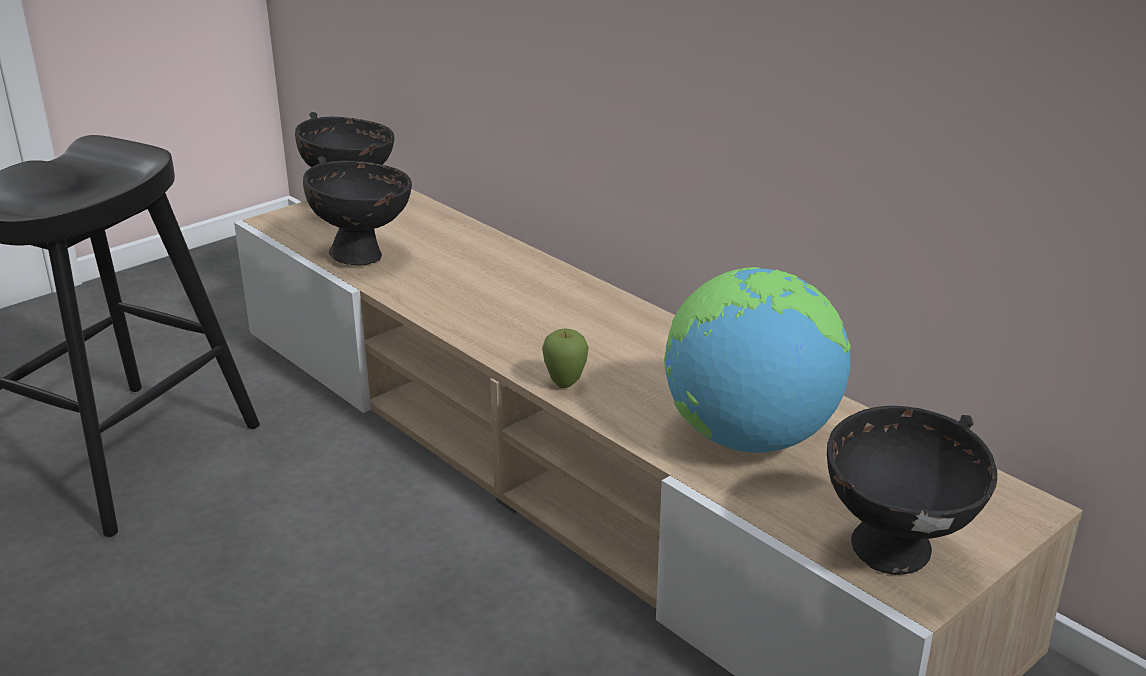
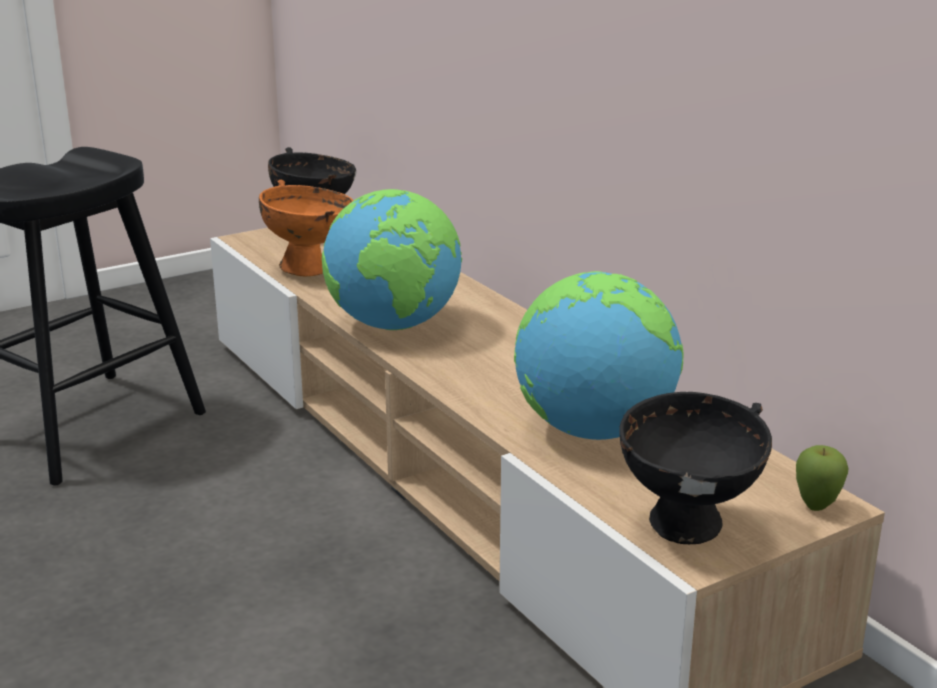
camera: 10 degrees right, 5 degrees down
black bowl [303,156,412,266] -> orange bowl [259,179,353,276]
apple [542,329,589,388] -> apple moved to [796,445,848,511]
none -> globe [322,189,462,330]

